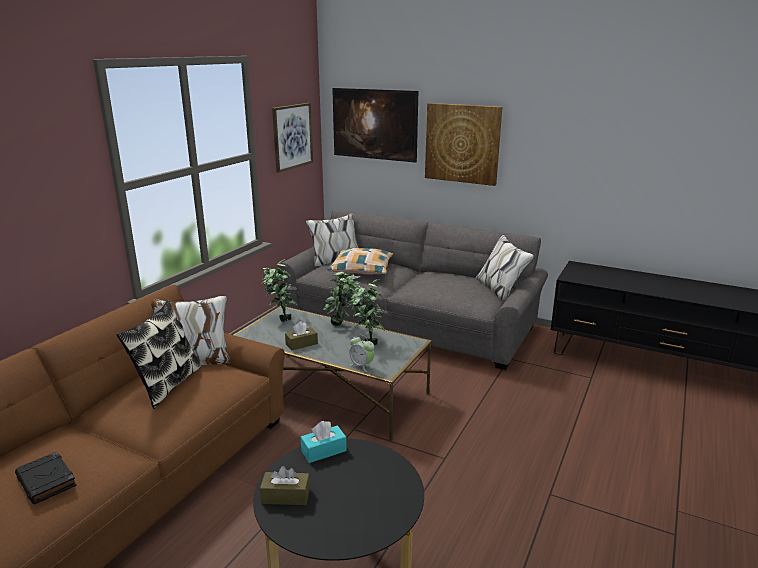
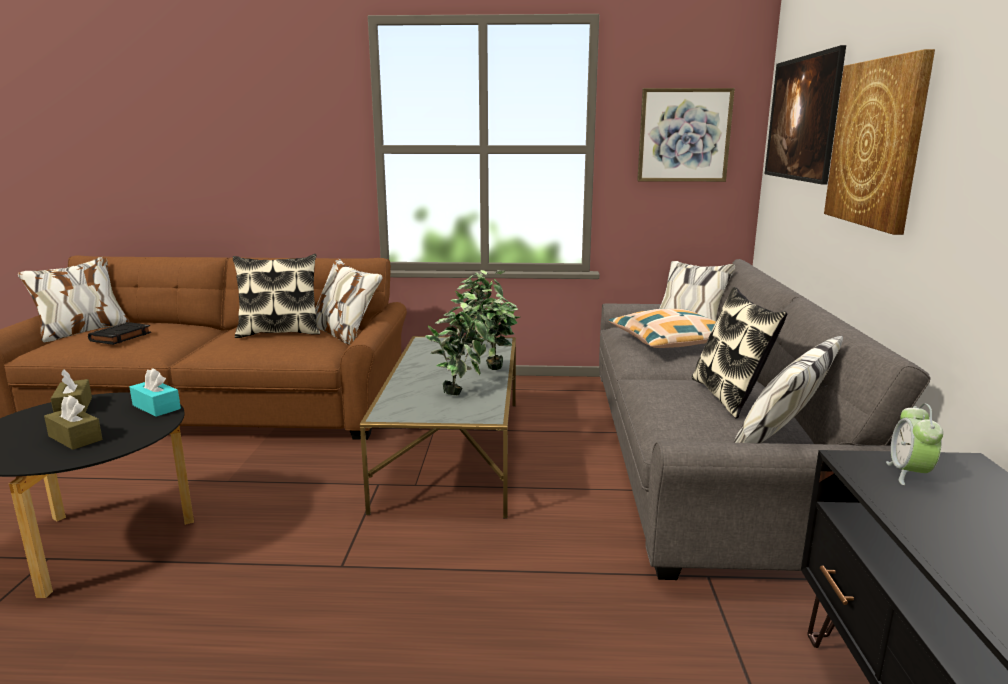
camera: 65 degrees right, 5 degrees down
brown tissue box [285,321,318,351] -> brown tissue box moved to [44,395,102,450]
alarm clock [350,335,374,372] -> alarm clock moved to [886,403,943,485]
none -> pillow [692,287,787,419]

